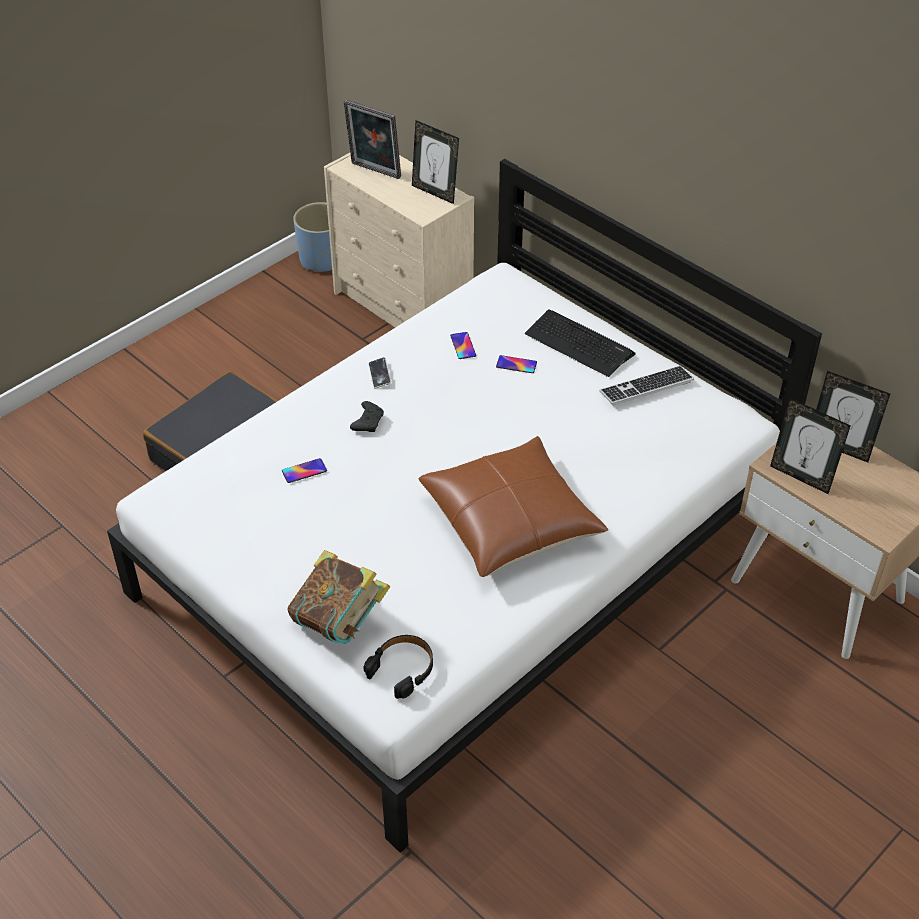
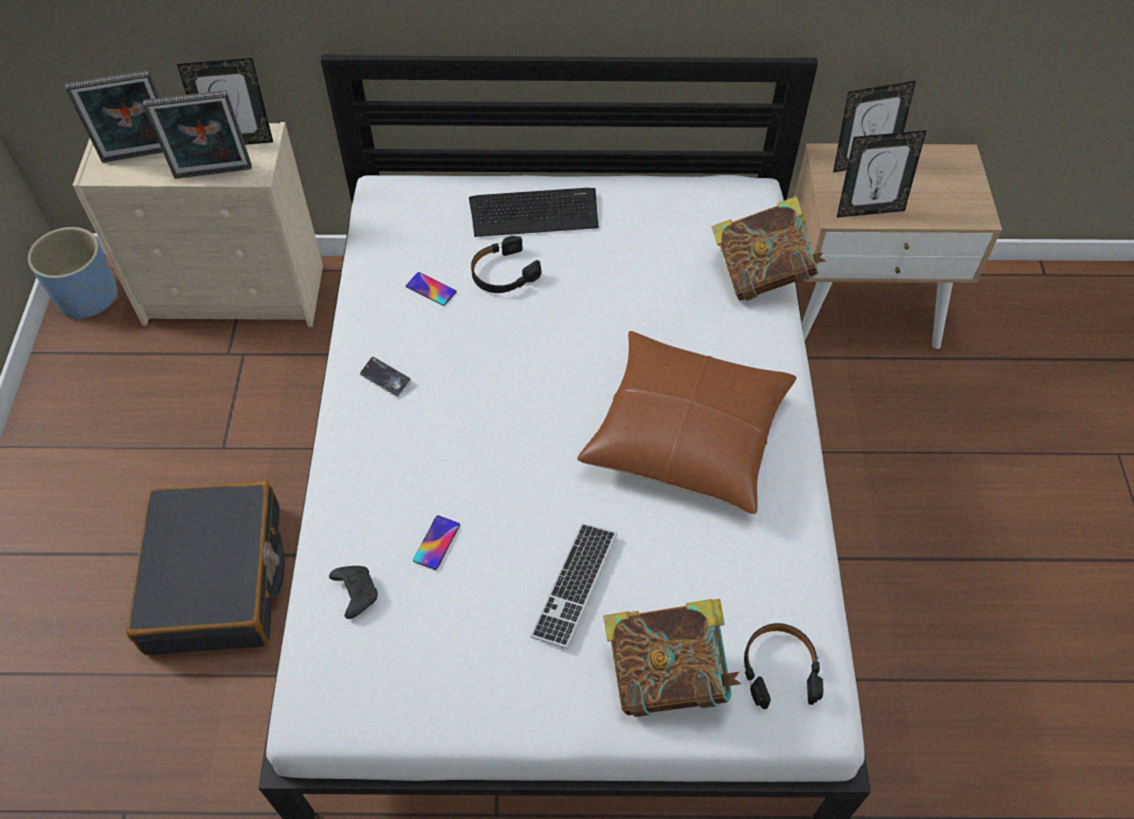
camera: 45 degrees left, 10 degrees up
black game controller [350,401,384,432] -> black game controller moved to [329,566,378,619]
phone [496,355,537,373] -> black headphones [471,236,541,293]
keyboard [599,366,694,406] -> keyboard moved to [530,523,617,649]
none -> picture frame [143,90,252,179]
none -> book [712,196,826,301]

